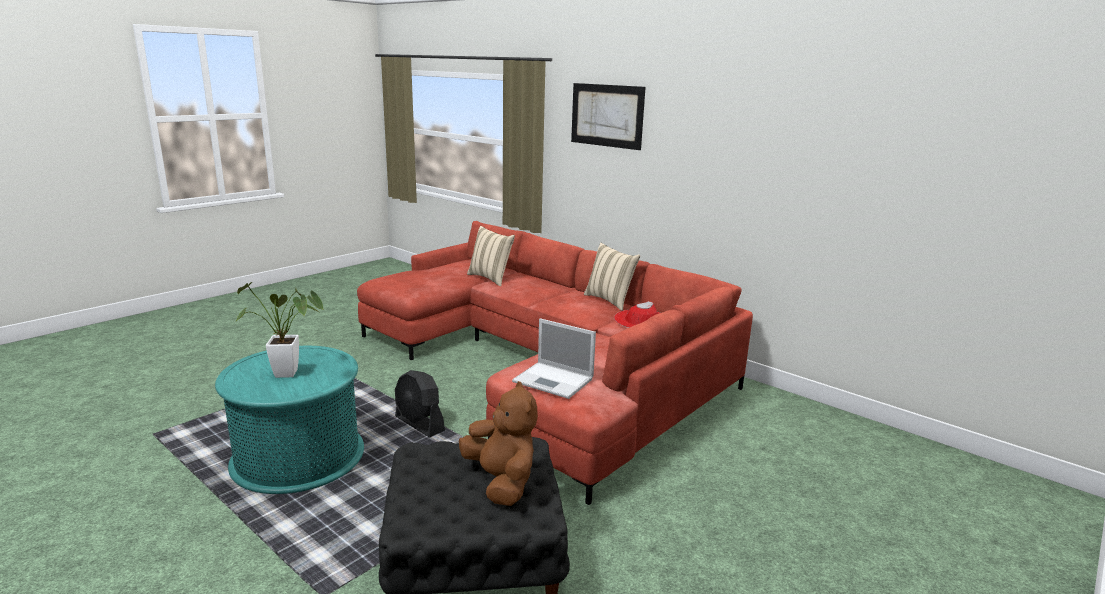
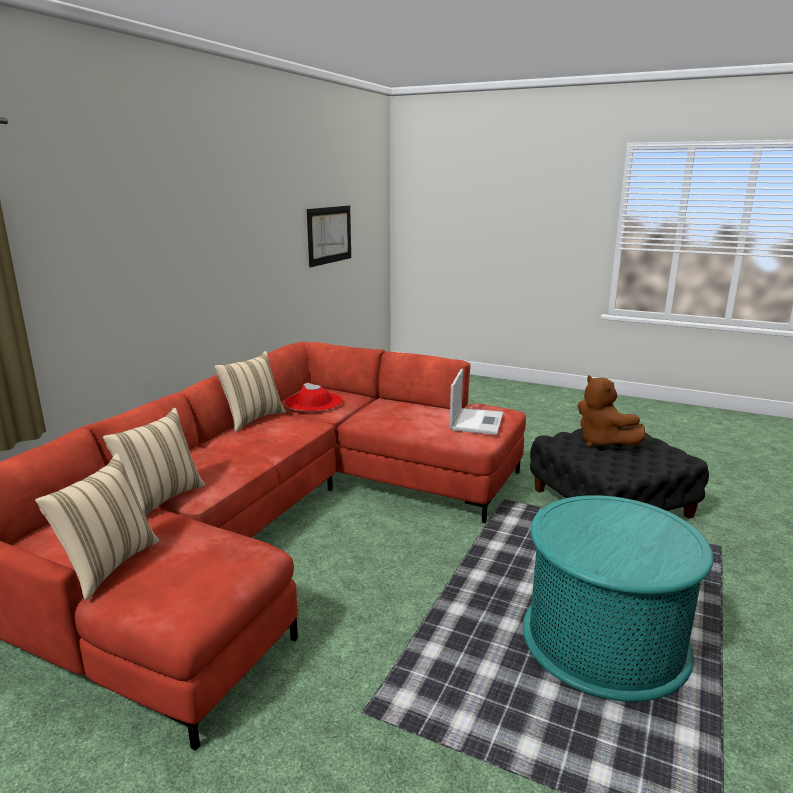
camera: 105 degrees left, 0 degrees up
potted plant [235,282,324,378] -> none
black fan [395,370,445,438] -> none
brown plush toy [459,381,538,506] -> brown plush toy turned 75 degrees counterclockwise [578,375,645,447]
picture [571,83,645,150] -> picture moved to [307,206,351,267]
none -> beige pillow [35,453,159,600]

